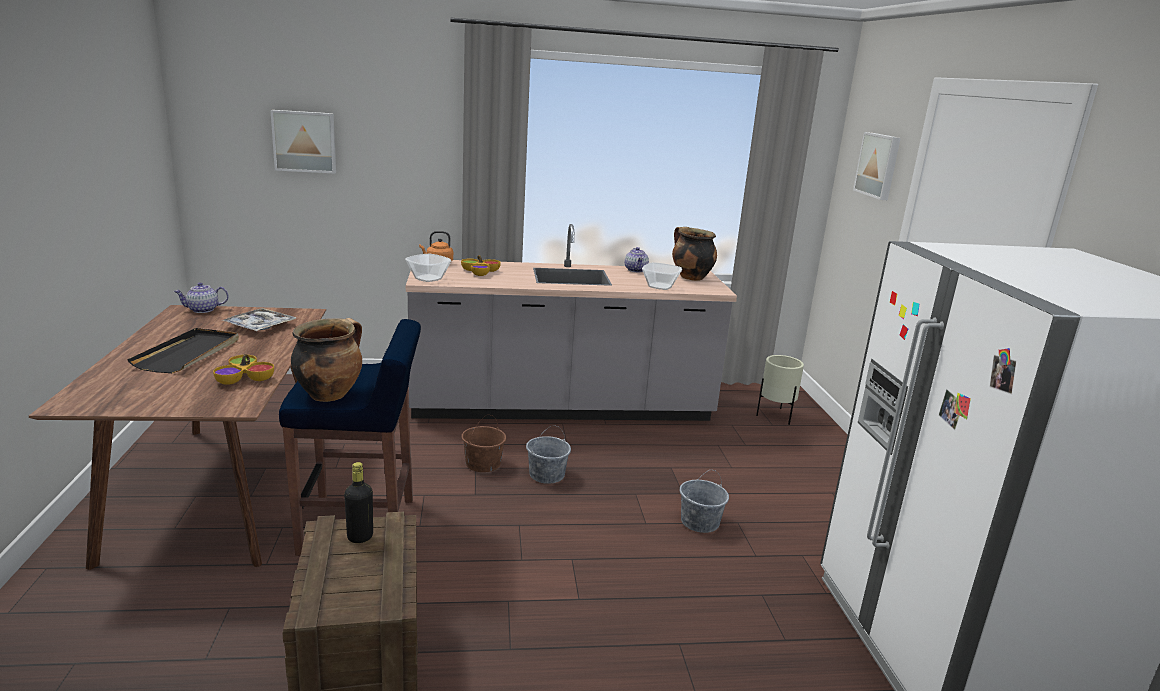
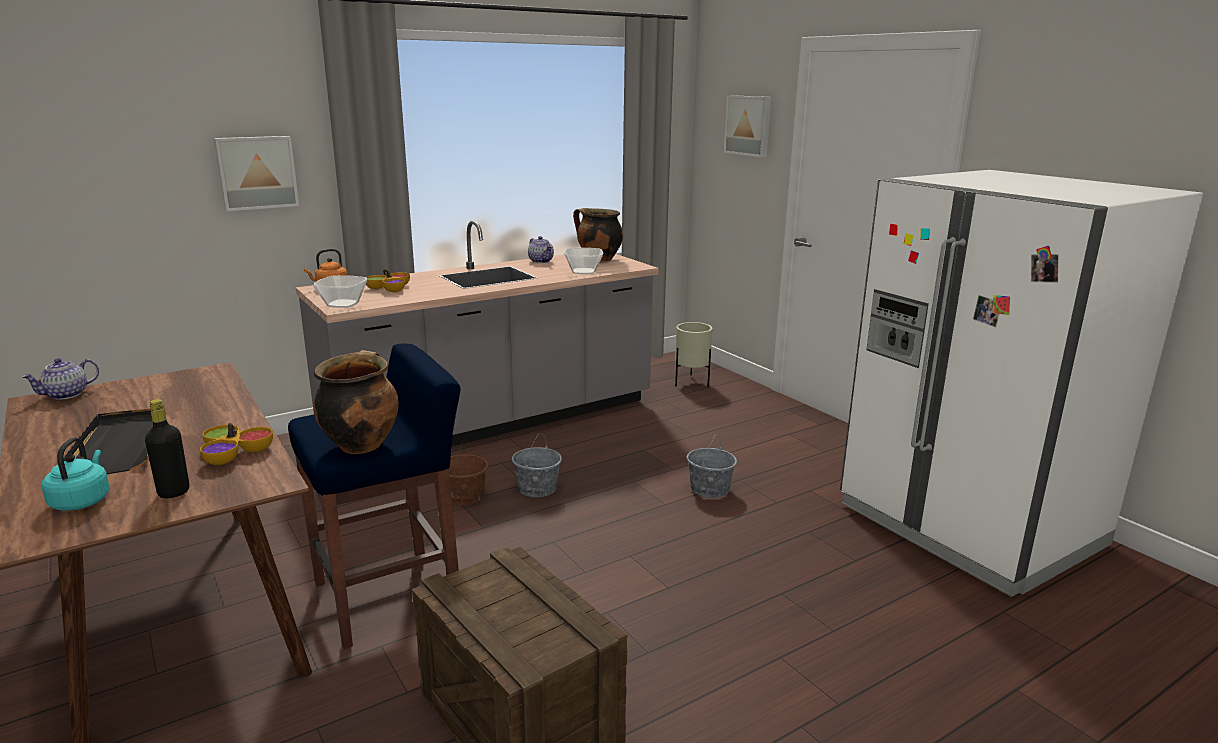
camera: 25 degrees left, 0 degrees up
tray [222,308,296,331] -> none
picture [270,110,336,174] -> picture moved to [214,136,299,211]
black bottle [344,462,373,543] -> black bottle moved to [145,399,190,499]
none -> turquoise kettle [42,437,110,511]

